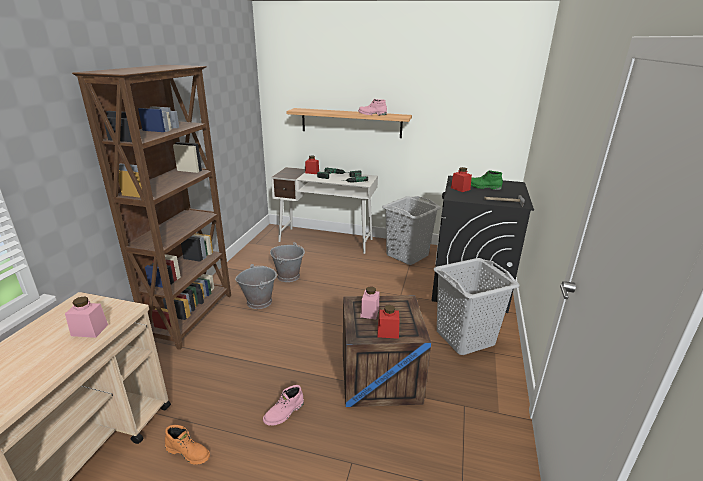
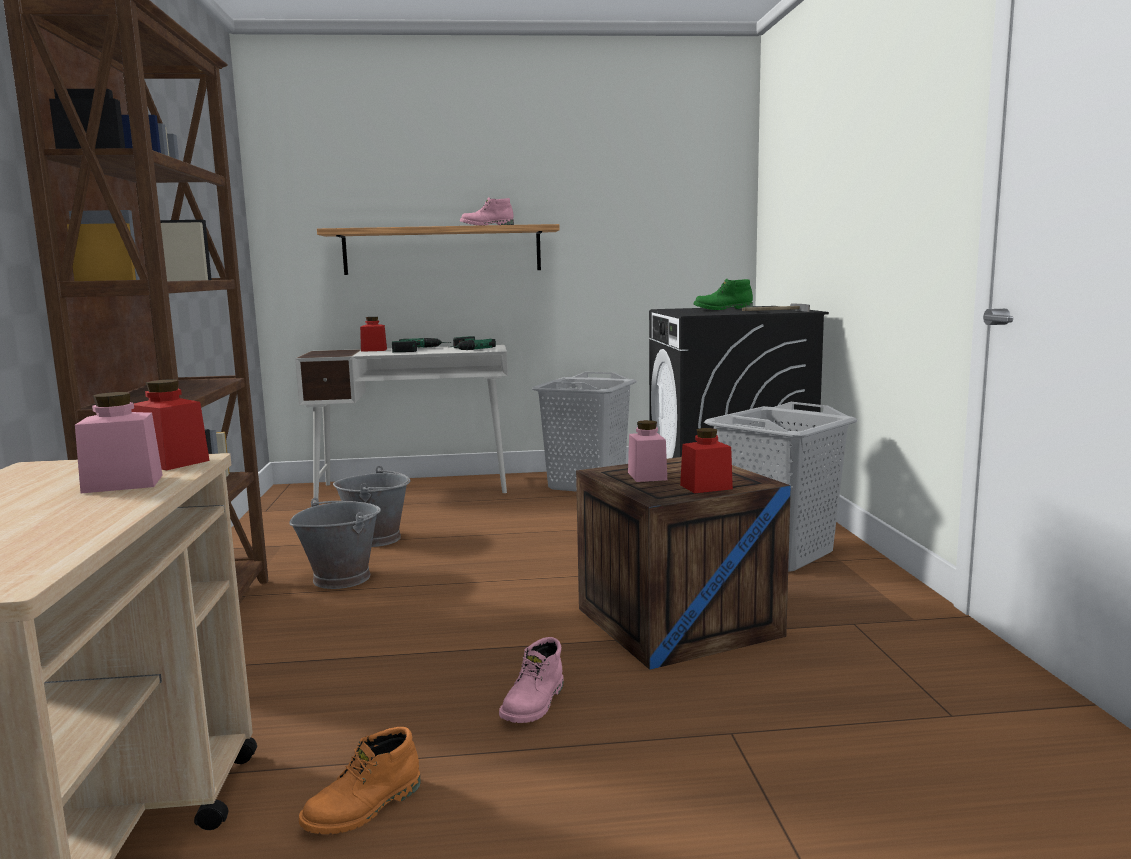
camera: 20 degrees left, 15 degrees down
orange boot [165,425,210,465] -> orange boot turned 135 degrees clockwise [299,727,420,834]
red jar [451,167,472,192] -> red jar moved to [131,380,210,470]

